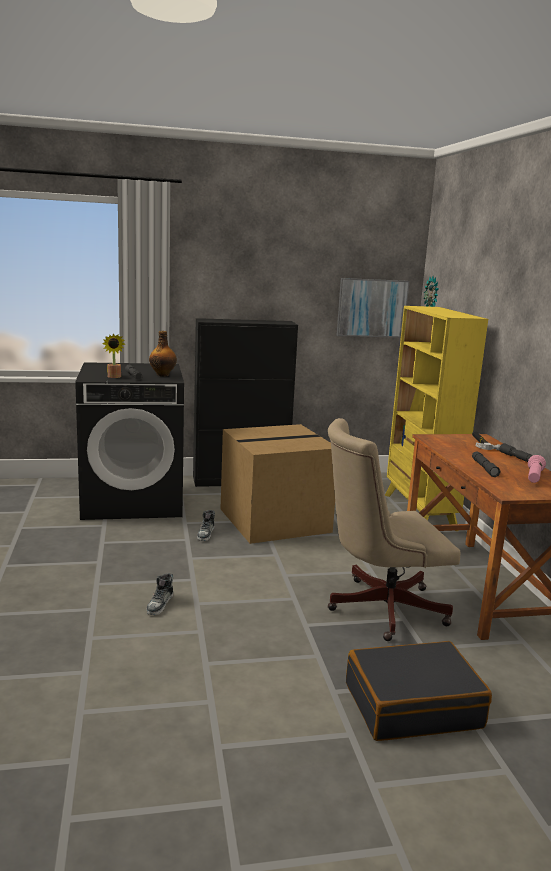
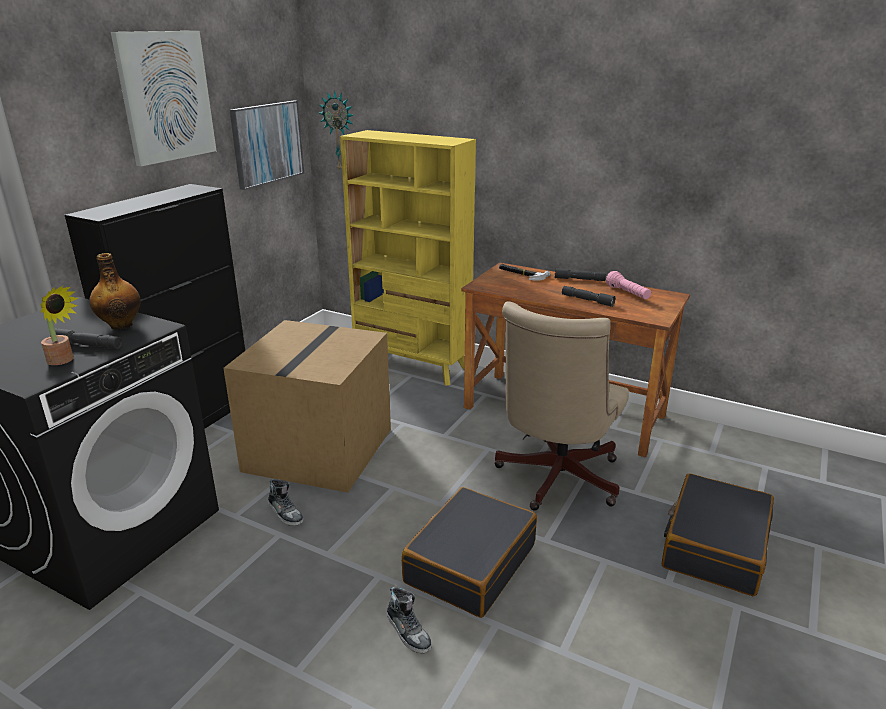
camera: 50 degrees left, 10 degrees up
none -> picture [111,31,216,166]
none -> black suitcase [402,487,537,618]

